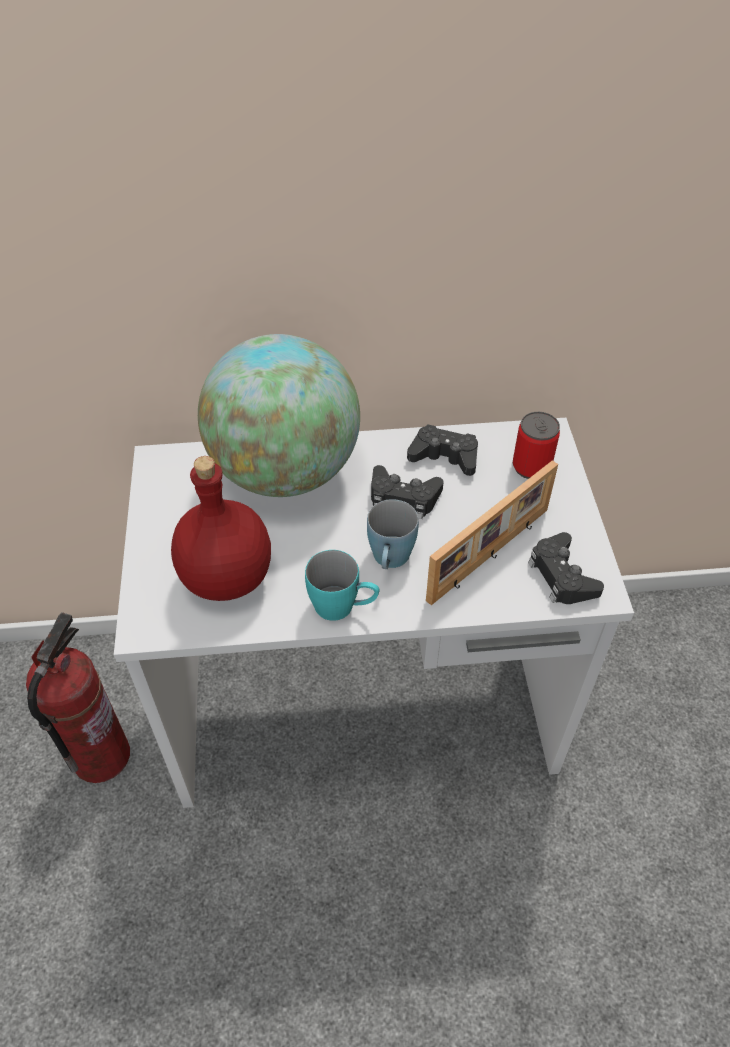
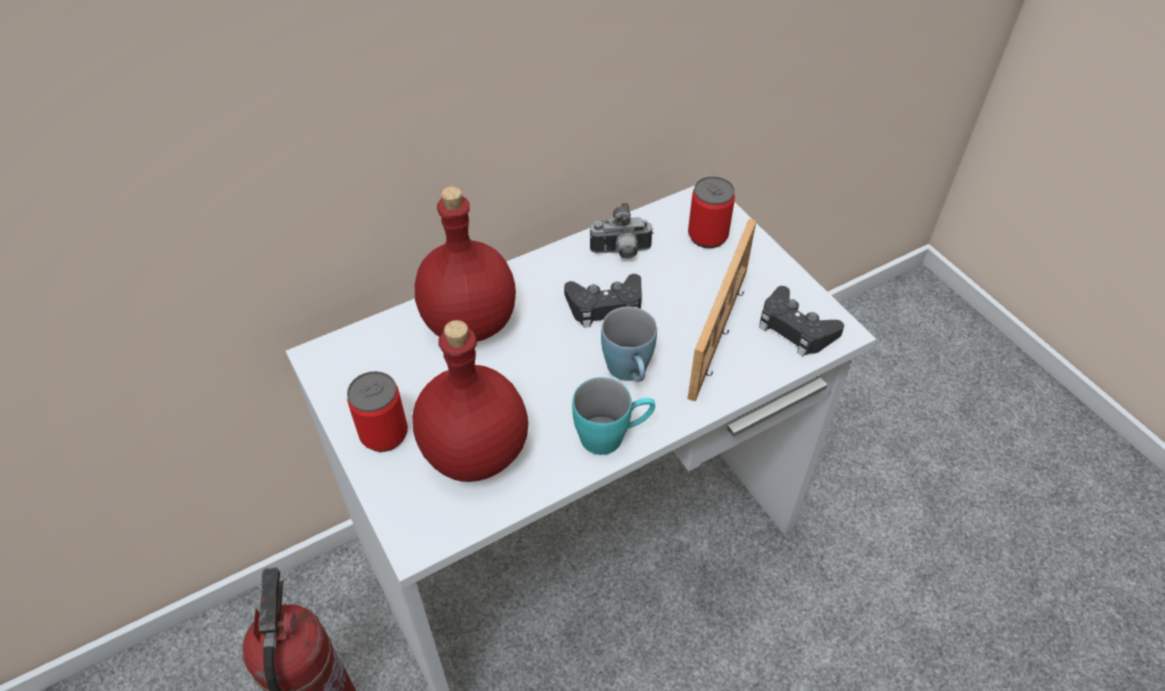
camera: 25 degrees left, 0 degrees up
globe [198,334,360,497] -> red bottle [415,186,516,342]
black game controller [407,424,478,476] -> camera [590,202,653,259]
none -> can [347,371,408,452]

